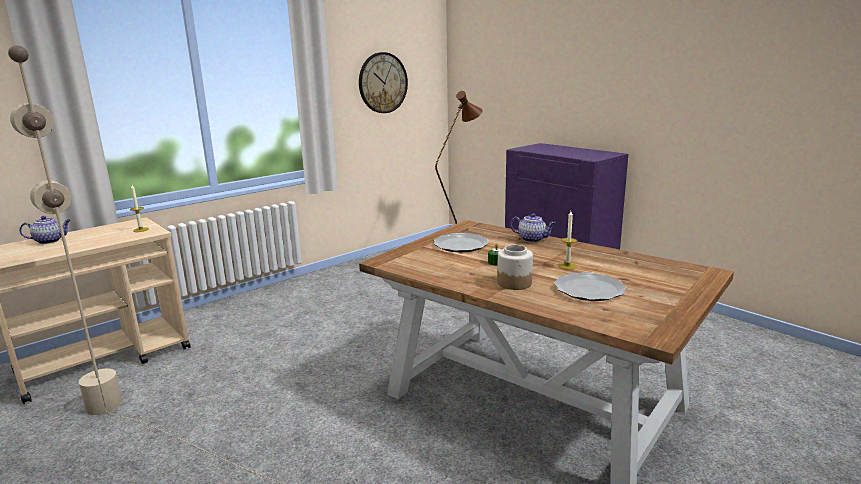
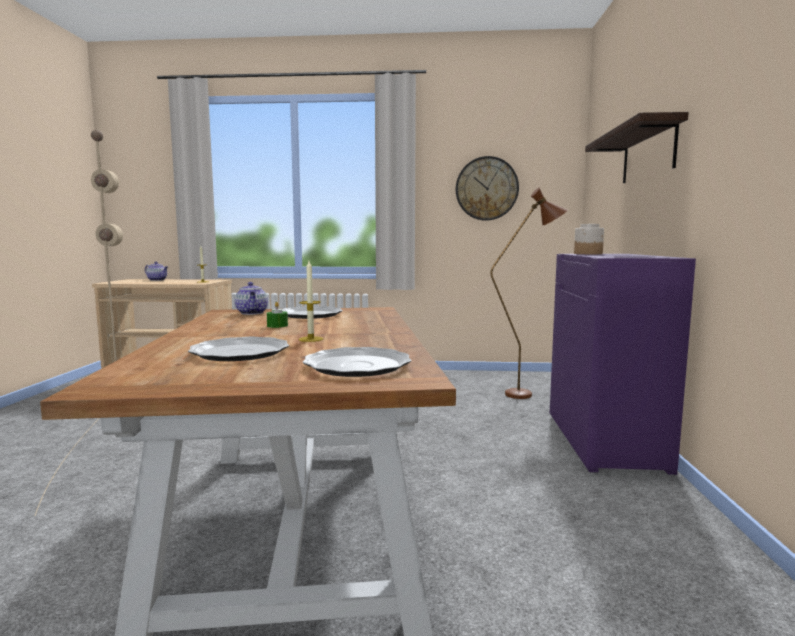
camera: 45 degrees right, 10 degrees down
jar [497,245,533,290] -> jar moved to [574,224,604,254]
teapot [510,213,556,242] -> teapot moved to [235,282,268,315]
none -> plate [302,347,412,377]
none -> shelf [585,112,689,183]

